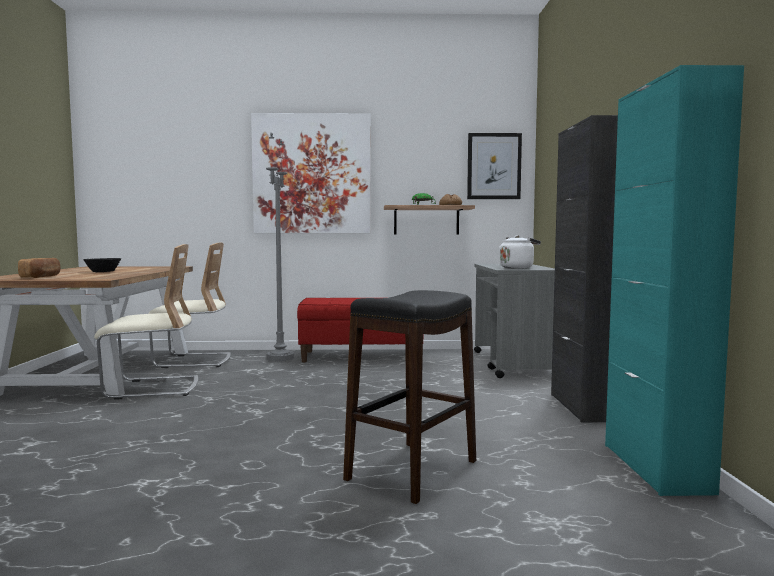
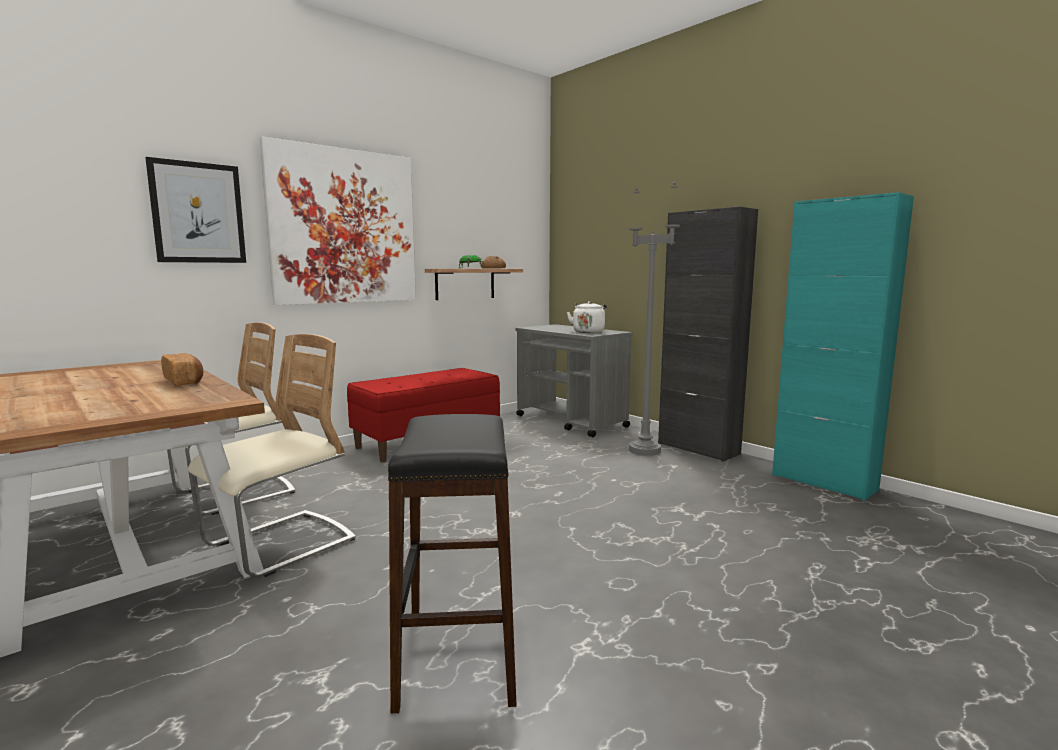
camera: 40 degrees left, 5 degrees up
bread [18,258,60,278] -> bread moved to [161,353,203,386]
black bowl [83,258,121,273] -> none
grey floor lamp [266,132,294,361] -> grey floor lamp moved to [628,180,680,456]
black stool [343,290,476,504] -> black stool moved to [388,414,517,714]
picture [467,133,522,199] -> picture moved to [145,157,246,263]

